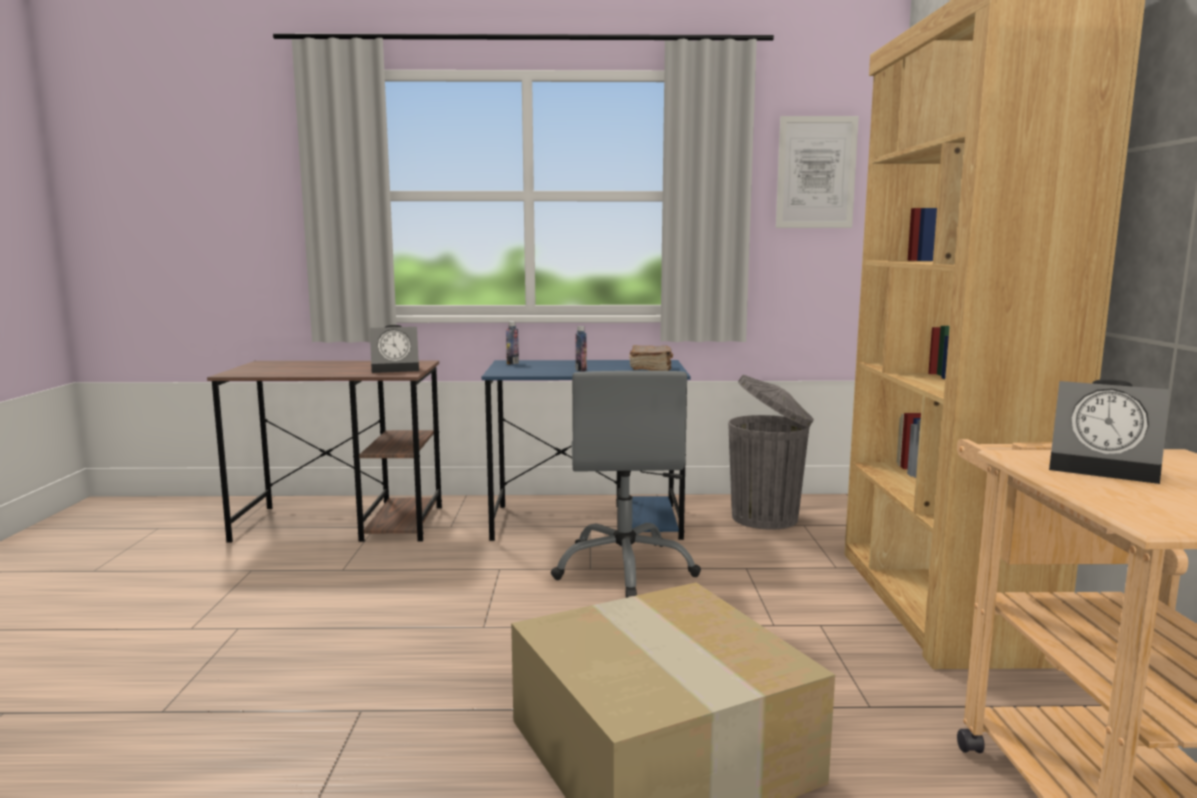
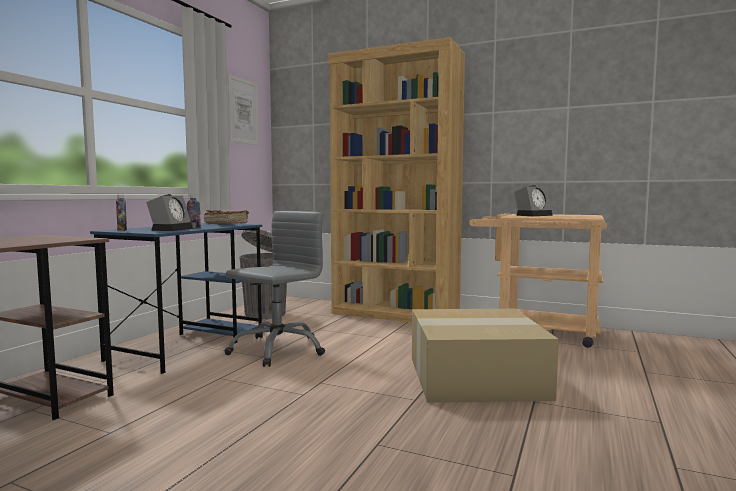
camera: 65 degrees left, 5 degrees down
alarm clock [370,325,419,373] -> alarm clock moved to [146,194,193,231]
grey office chair [551,371,701,598] -> grey office chair turned 75 degrees counterclockwise [225,211,325,367]

